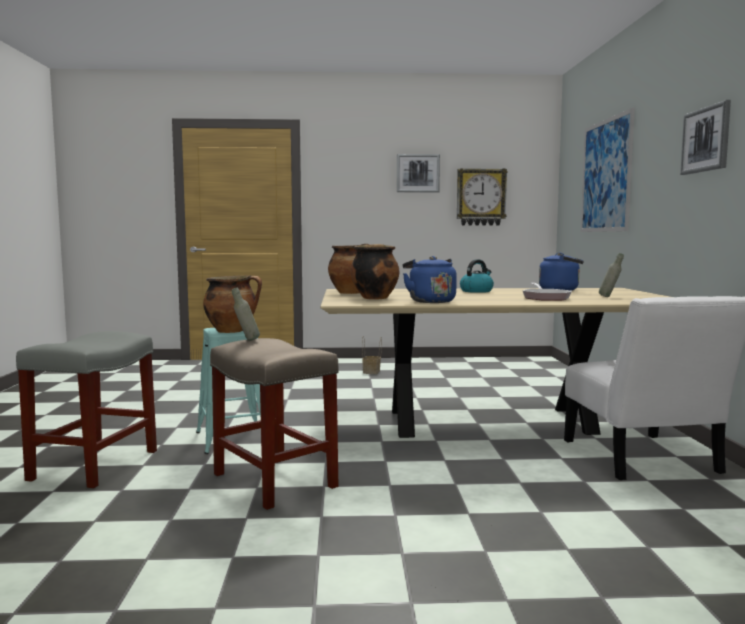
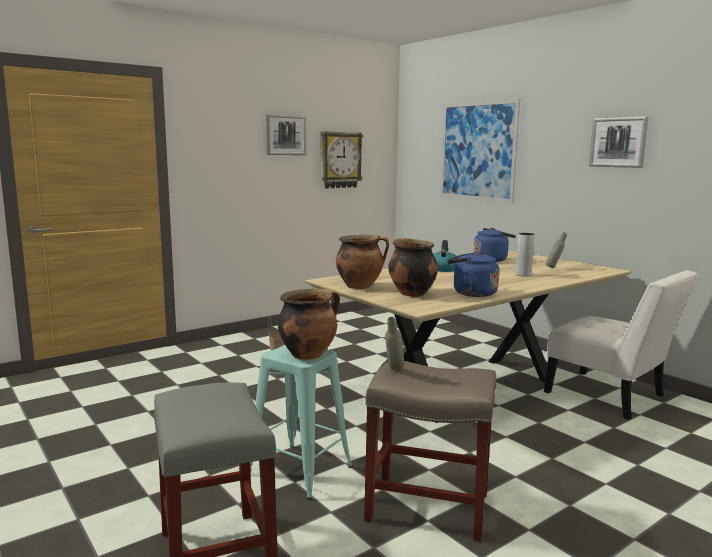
camera: 35 degrees left, 5 degrees up
frying pan [523,283,572,301] -> grey vase [516,233,535,277]

